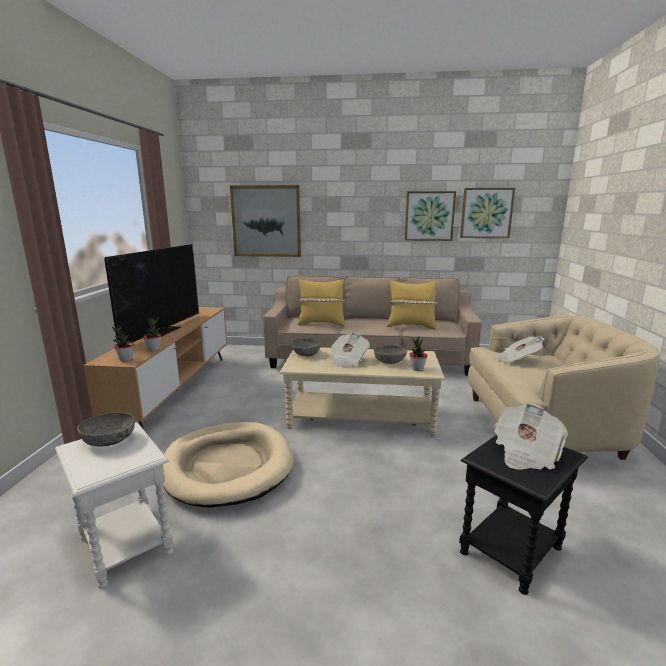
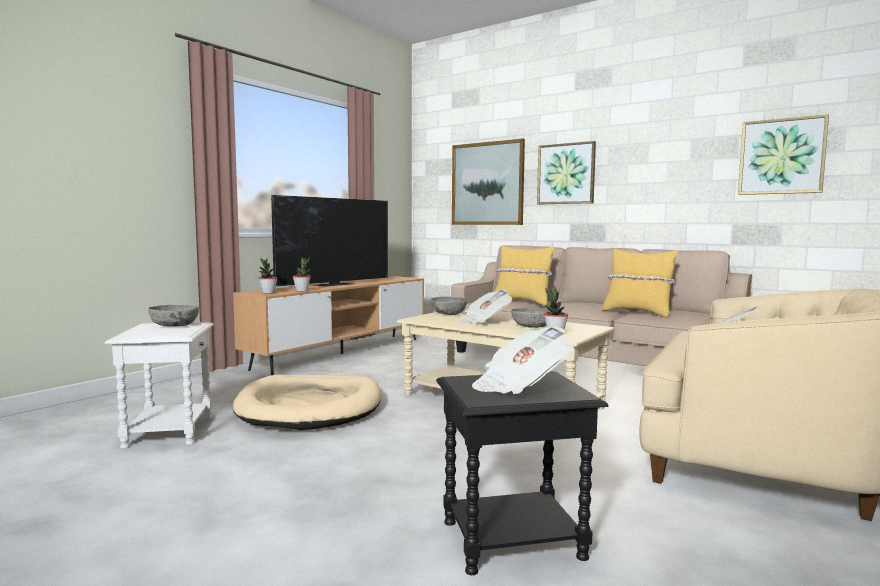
camera: 30 degrees right, 10 degrees down
picture [405,191,456,241] -> picture moved to [537,141,596,204]

